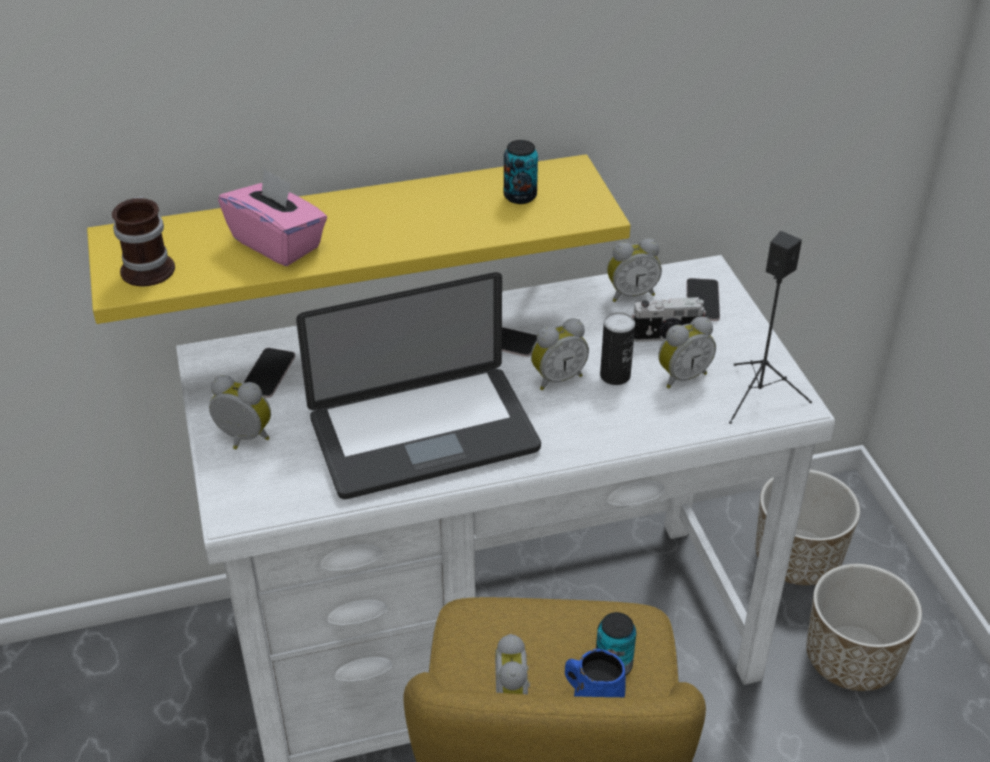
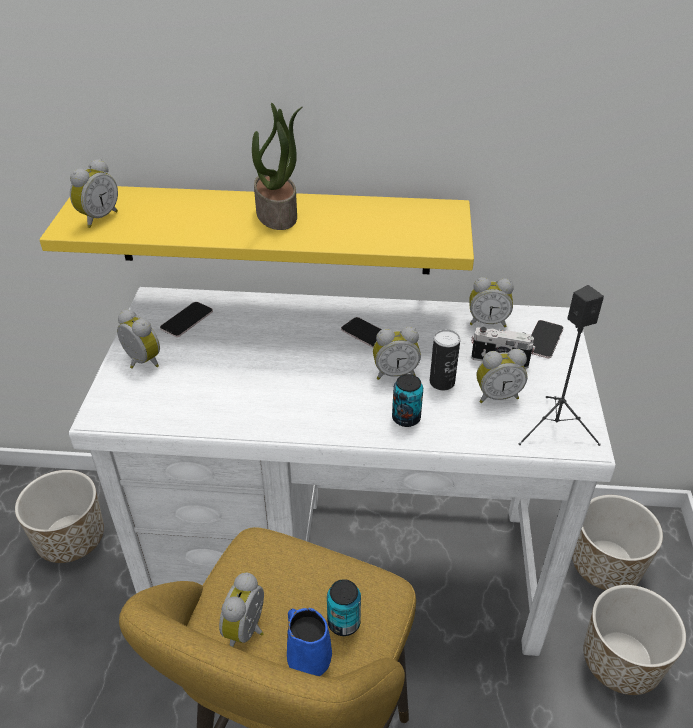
camera: 20 degrees right, 0 degrees up
mug [112,196,175,286] -> alarm clock [70,159,118,228]
pink tissue box [218,168,327,266] -> none
laptop [296,272,541,499] -> none
can [504,140,538,204] -> can moved to [392,374,423,427]
none -> planter [15,470,104,563]
none -> potted plant [252,103,302,230]

